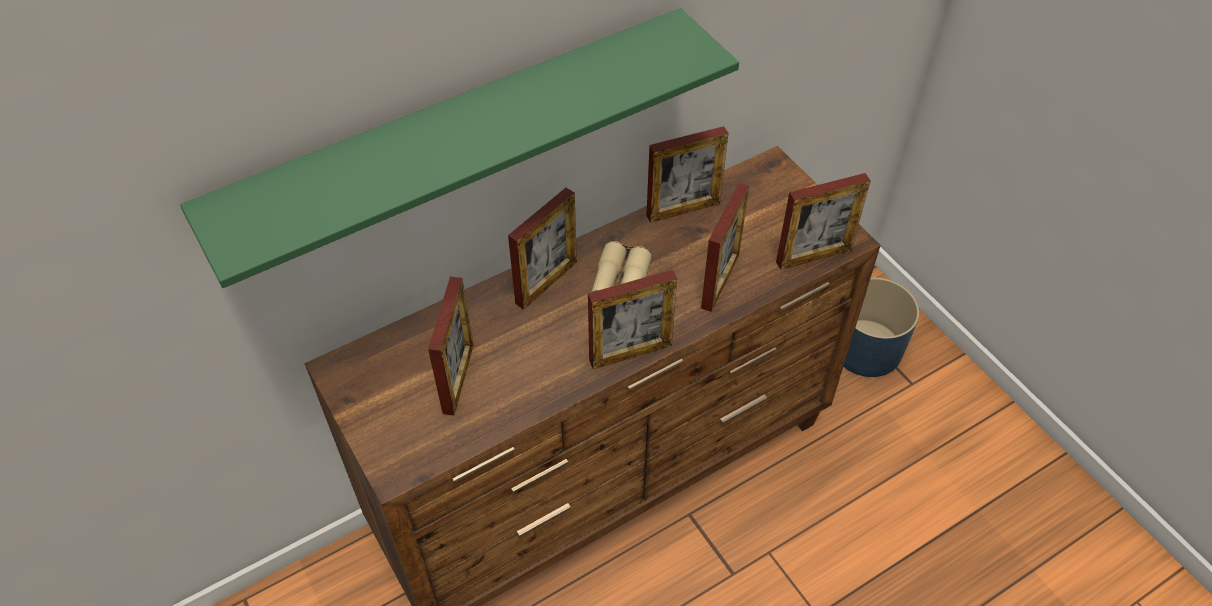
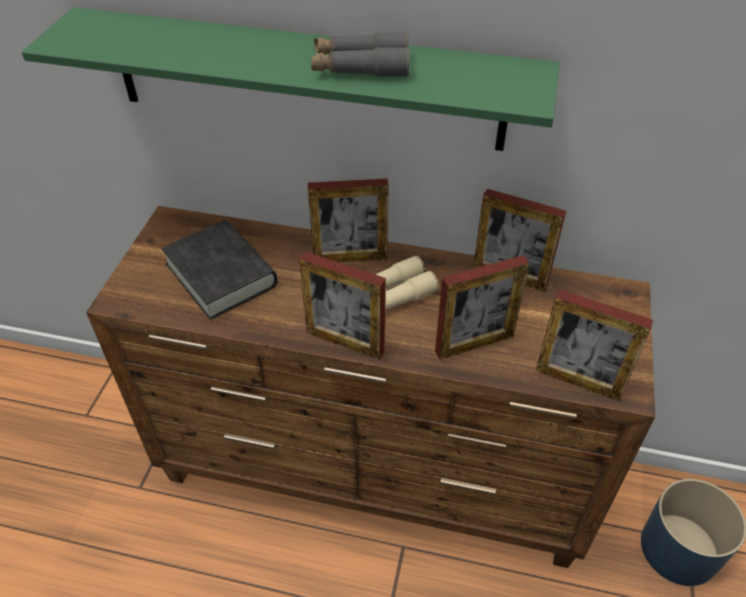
camera: 45 degrees right, 5 degrees down
picture frame [428,277,473,415] -> black book [161,220,277,320]
none -> grey binoculars [311,32,409,77]

